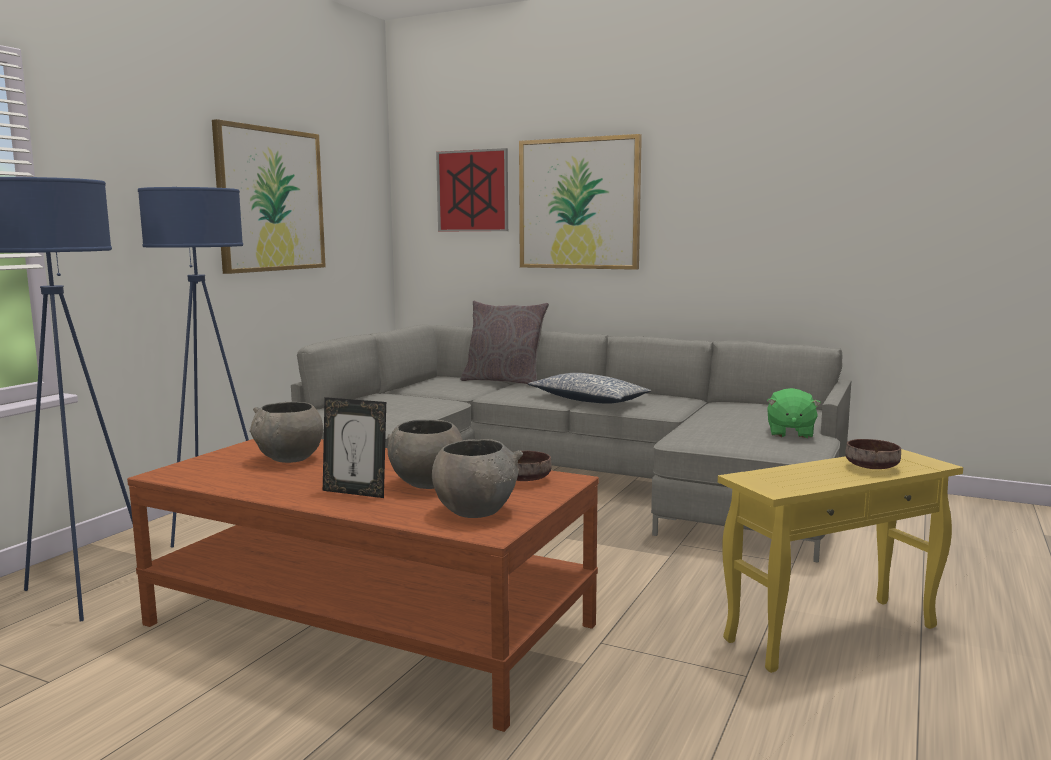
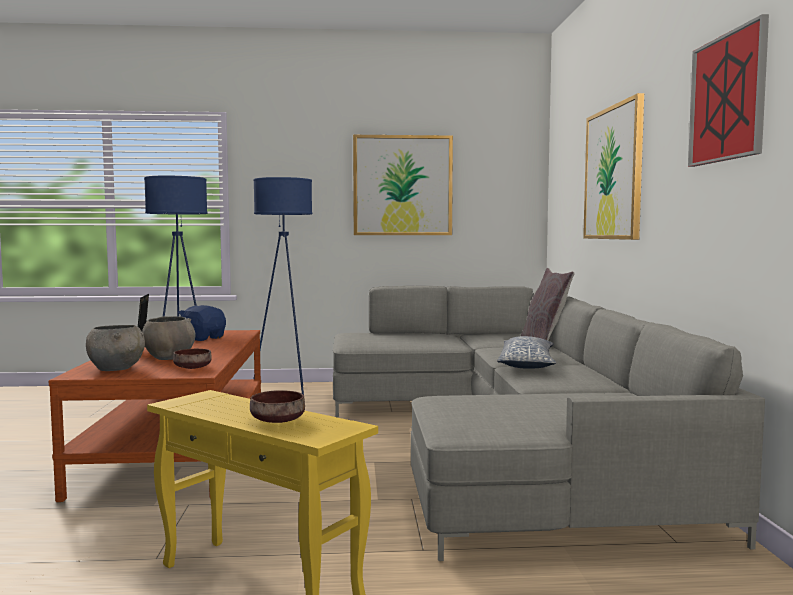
camera: 60 degrees right, 5 degrees down
grey bowl [249,402,323,463] -> blue plush toy [178,305,226,341]
picture [436,148,508,231] -> picture moved to [688,14,769,167]
green plush toy [767,388,821,439] -> none

